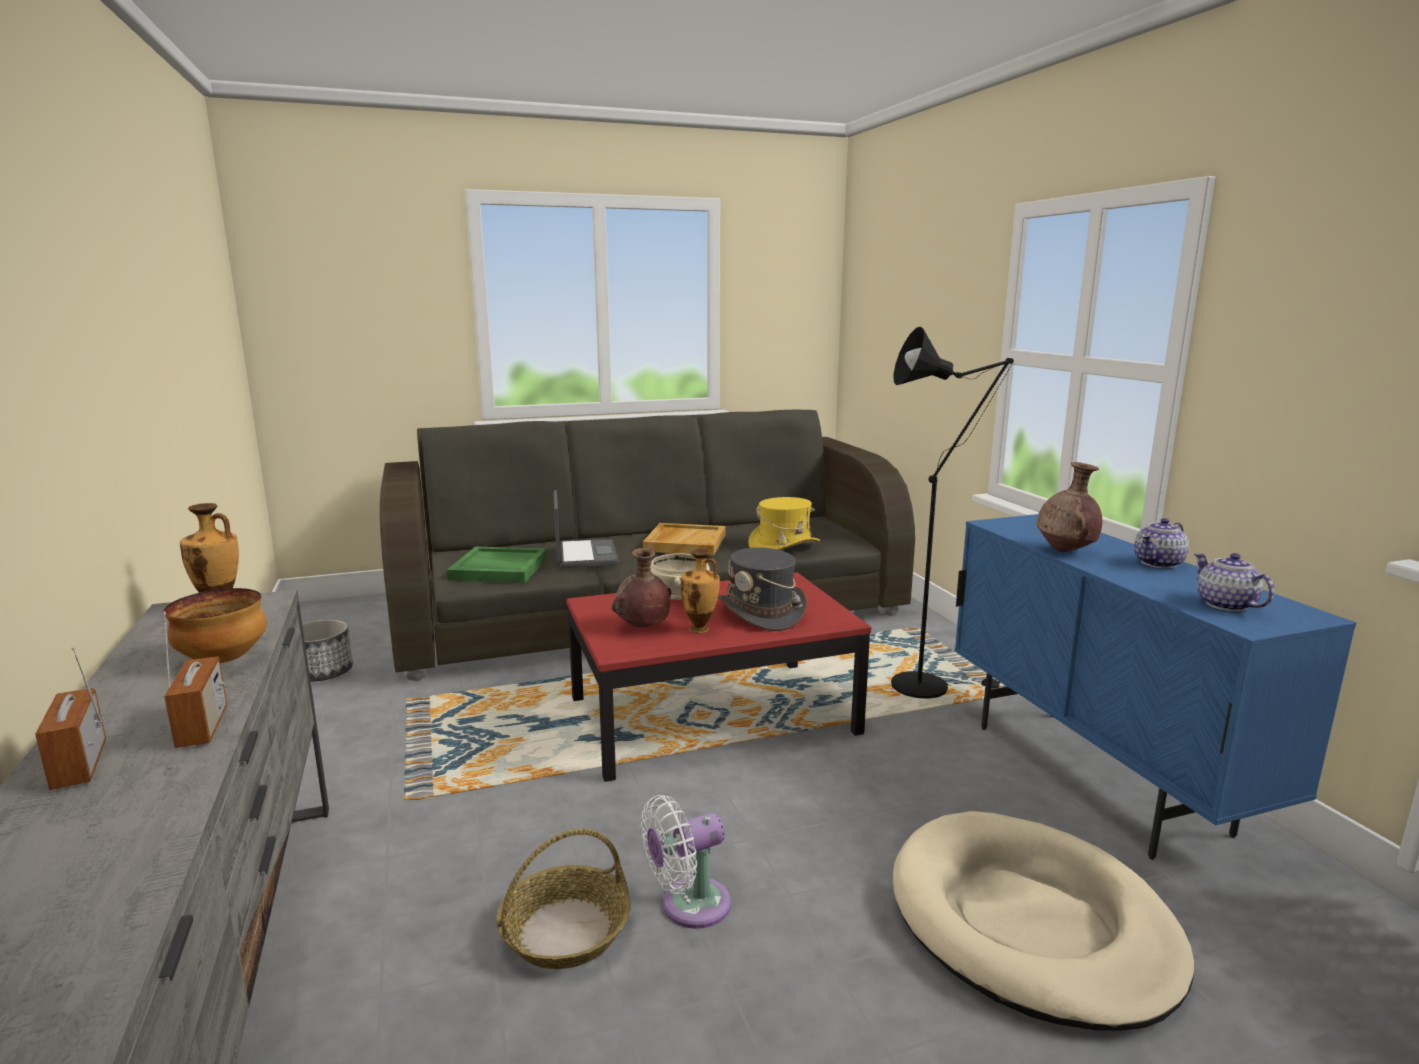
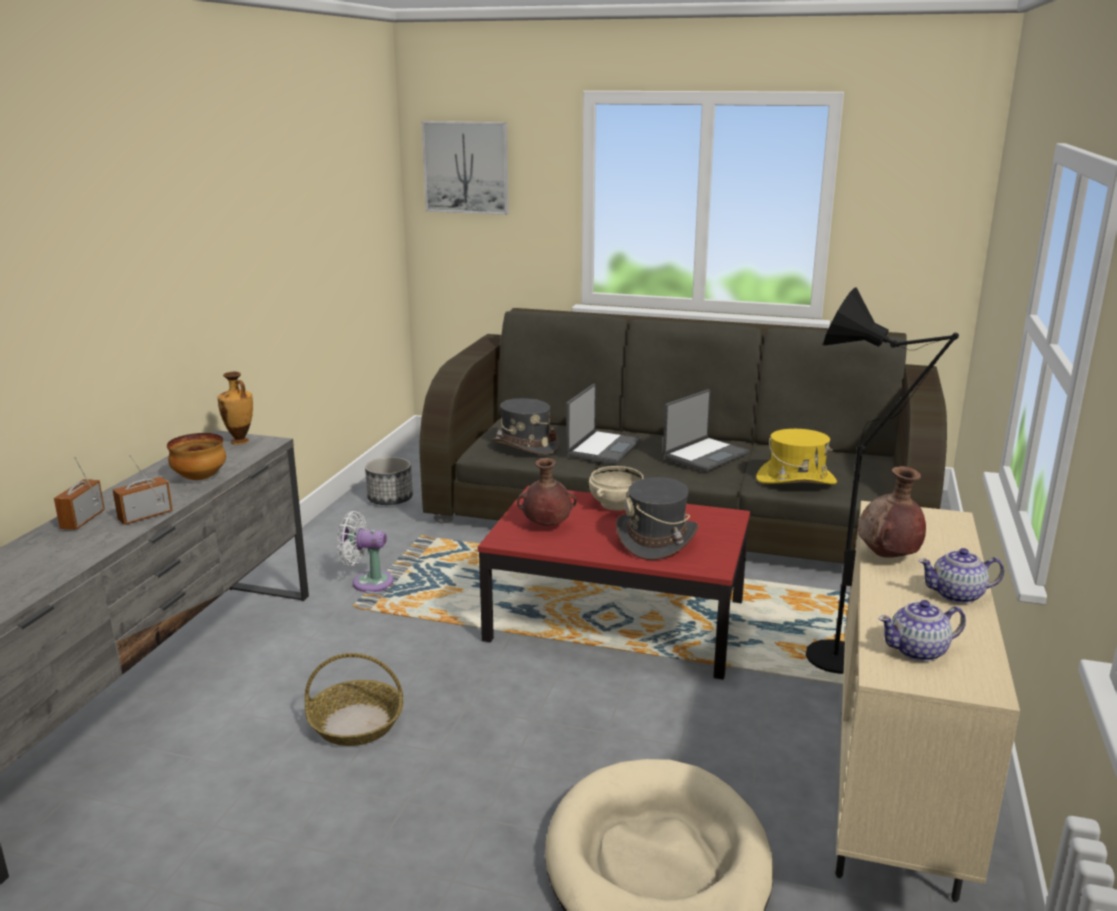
camera: 35 degrees right, 5 degrees up
radio [163,612,227,748] -> radio turned 150 degrees counterclockwise [113,455,173,525]
green tray [447,547,547,583] -> grey hat [492,398,560,455]
white fan [641,795,731,929] -> white fan moved to [337,511,394,592]
beige tray [643,523,726,555] -> laptop [663,389,749,472]
vase [681,549,720,633] -> none
blue cabinet [955,514,1356,860] -> beige cabinet [835,501,1020,902]
teapot [1194,553,1275,611] -> teapot turned 120 degrees counterclockwise [878,600,966,662]
none -> picture [422,121,509,215]

